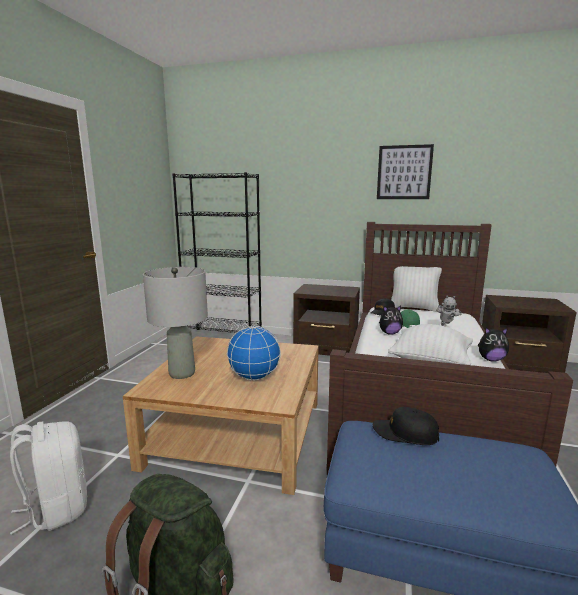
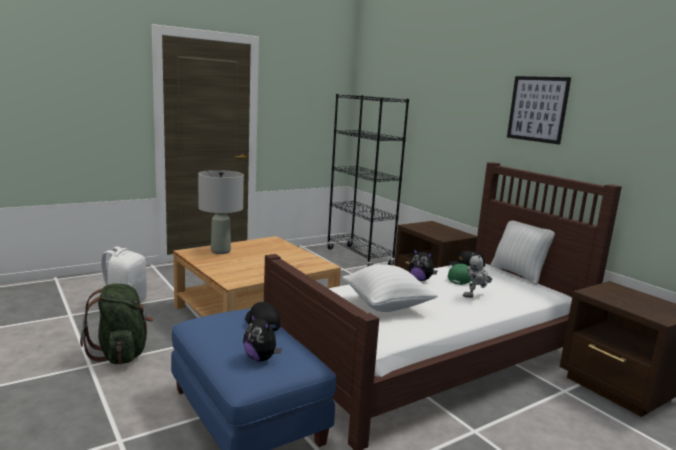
camera: 40 degrees right, 0 degrees up
globe [227,326,281,380] -> none
plush toy [478,328,509,362] -> plush toy moved to [243,313,282,361]

